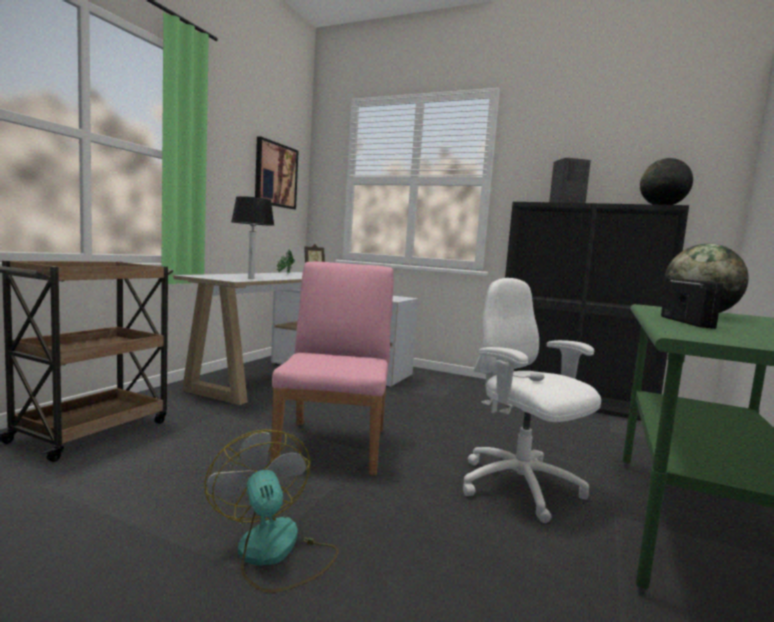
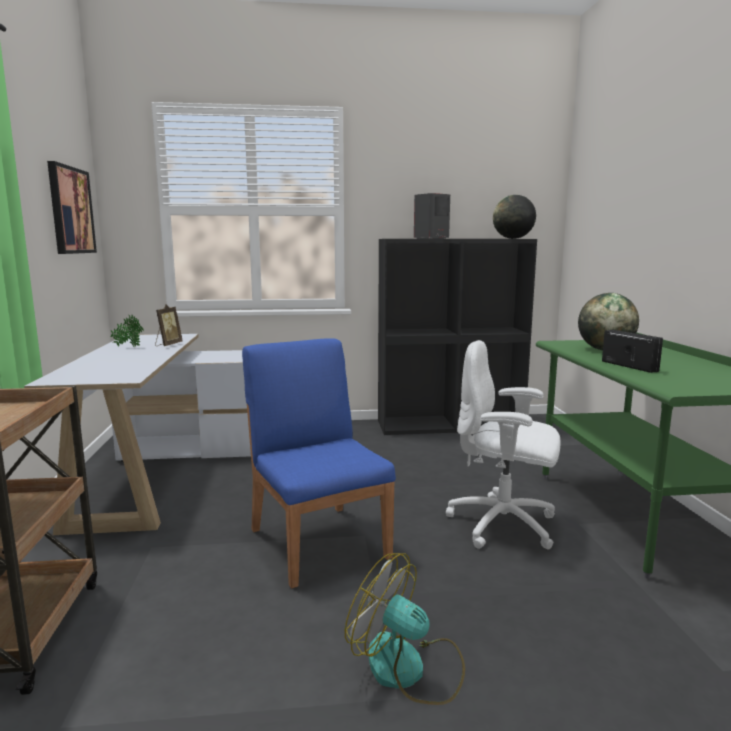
camera: 30 degrees left, 5 degrees up
table lamp [231,196,274,279] -> none
pink chair [271,261,394,475] -> blue chair [242,338,396,588]

